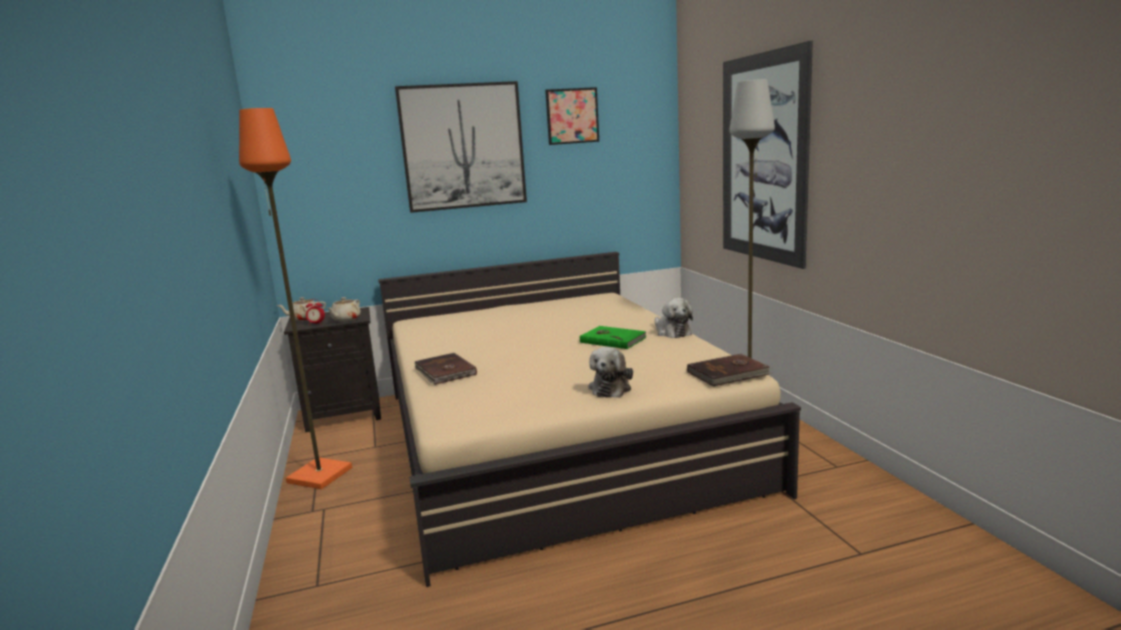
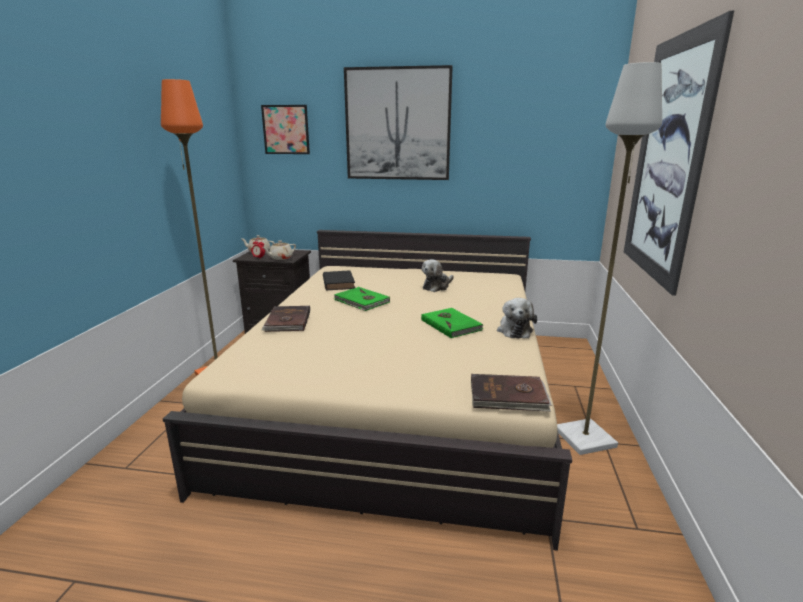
camera: 25 degrees right, 5 degrees up
picture [545,87,599,145] -> picture moved to [261,105,310,154]
plush toy [588,347,633,398] -> plush toy moved to [422,259,454,292]
none -> black book [323,270,355,291]
none -> green book [334,287,390,311]

